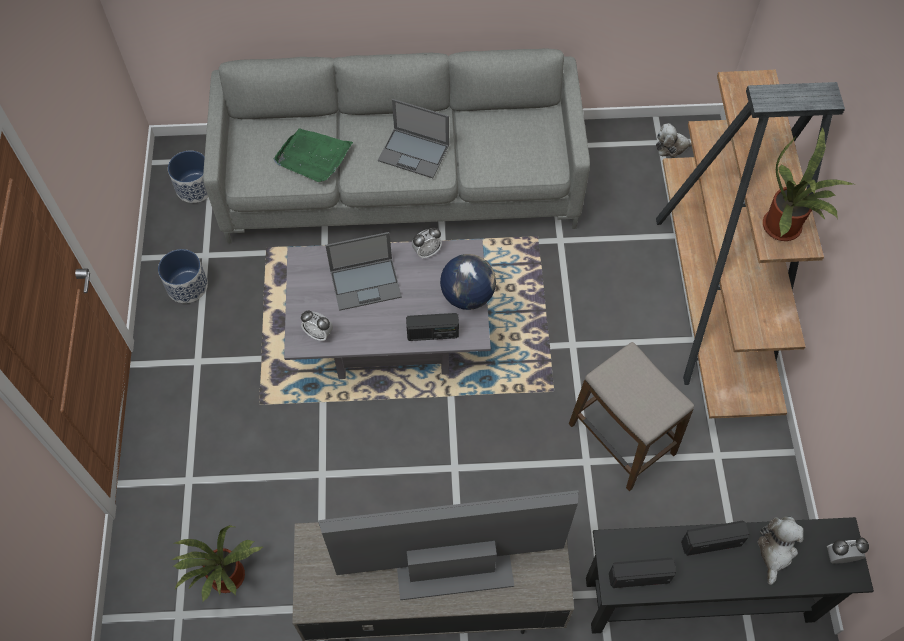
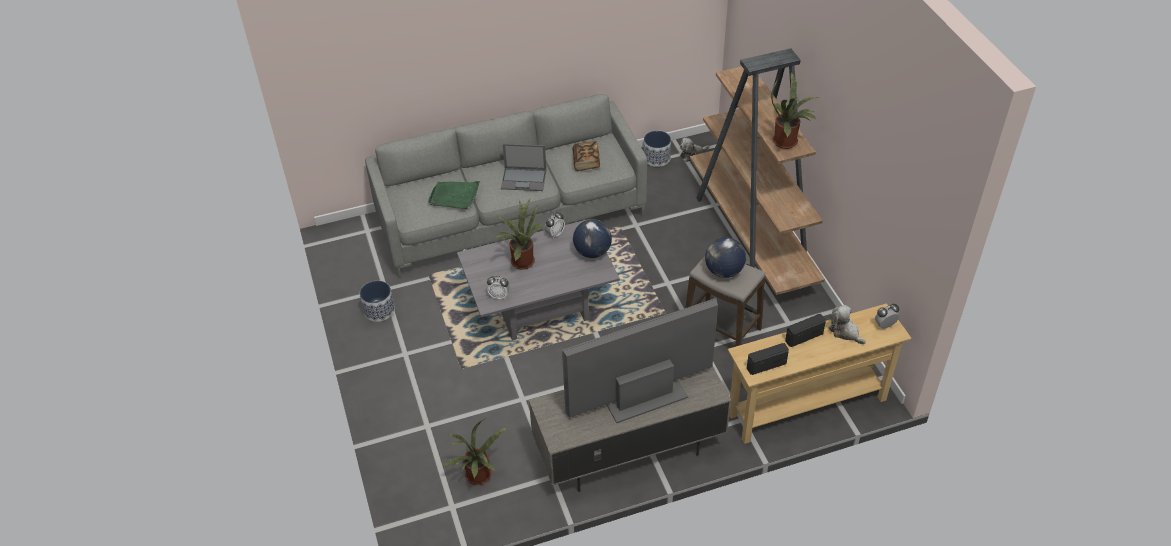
camera: 15 degrees left, 15 degrees down
planter [168,151,208,203] -> planter moved to [643,131,671,167]
laptop [325,232,402,311] -> potted plant [496,200,542,270]
radio [406,313,459,341] -> none
black console table [586,517,874,634] -> beige console table [728,303,912,444]
plush toy [758,516,803,585] -> plush toy turned 45 degrees counterclockwise [829,305,866,344]
none -> book [573,141,600,171]
none -> globe [705,237,746,278]

